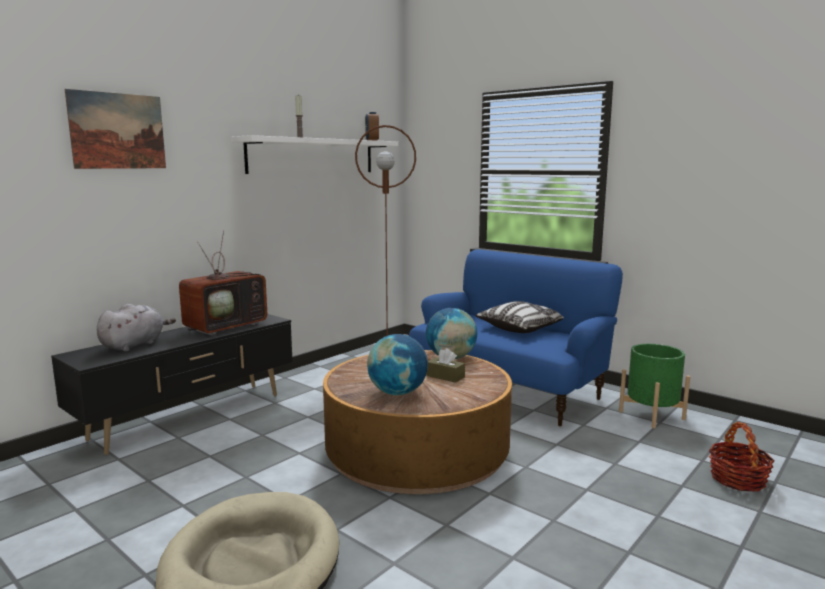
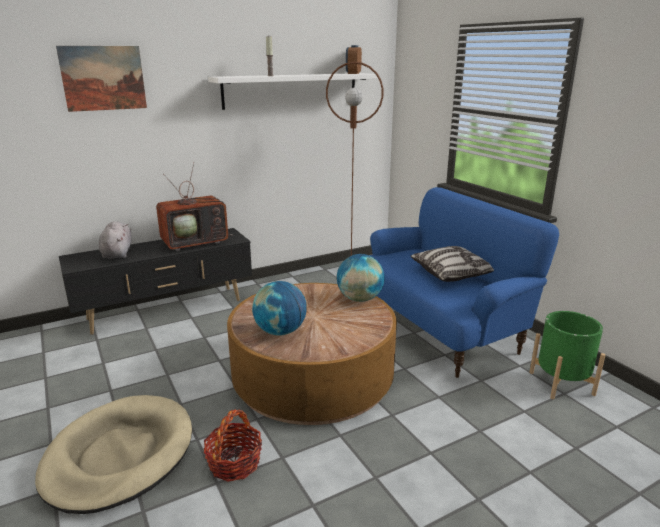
camera: 20 degrees right, 10 degrees up
grey plush toy [97,304,176,352] -> grey plush toy turned 60 degrees counterclockwise [99,221,132,259]
brown tissue box [427,348,465,383] -> none
basket [709,422,775,492] -> basket moved to [203,410,262,482]

